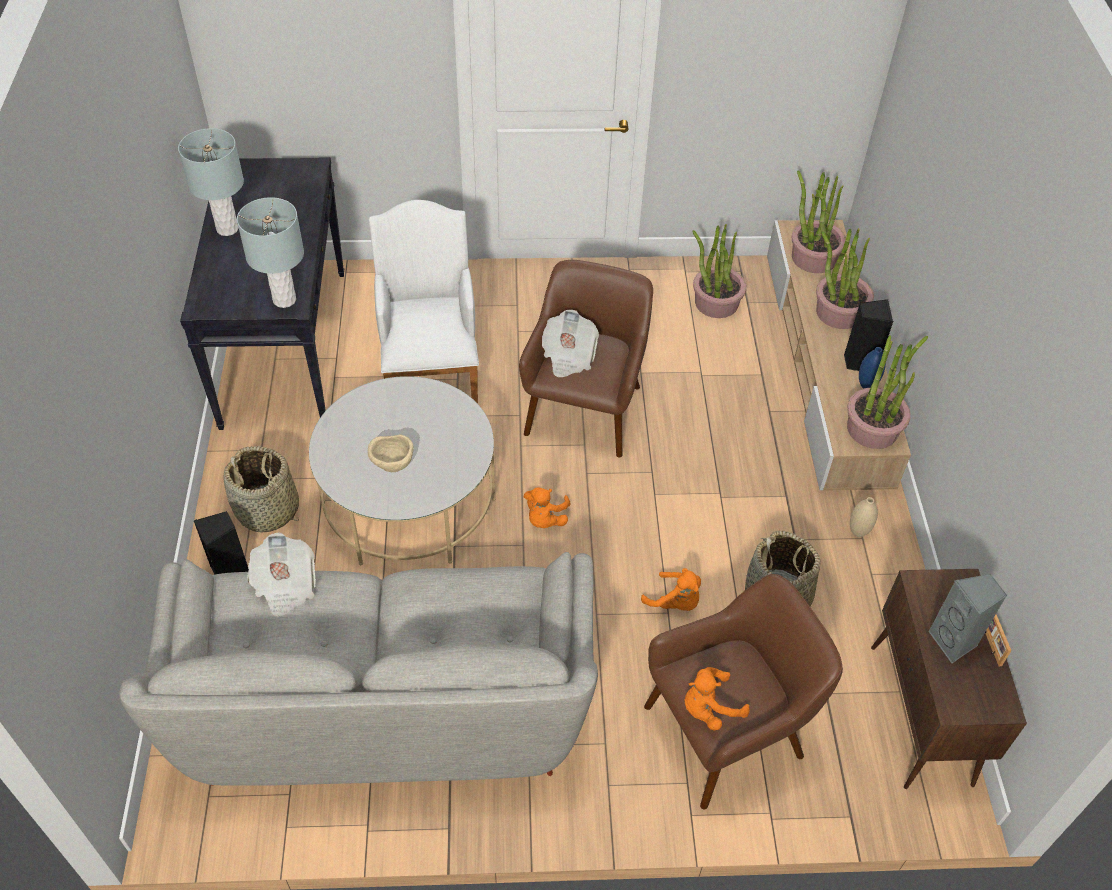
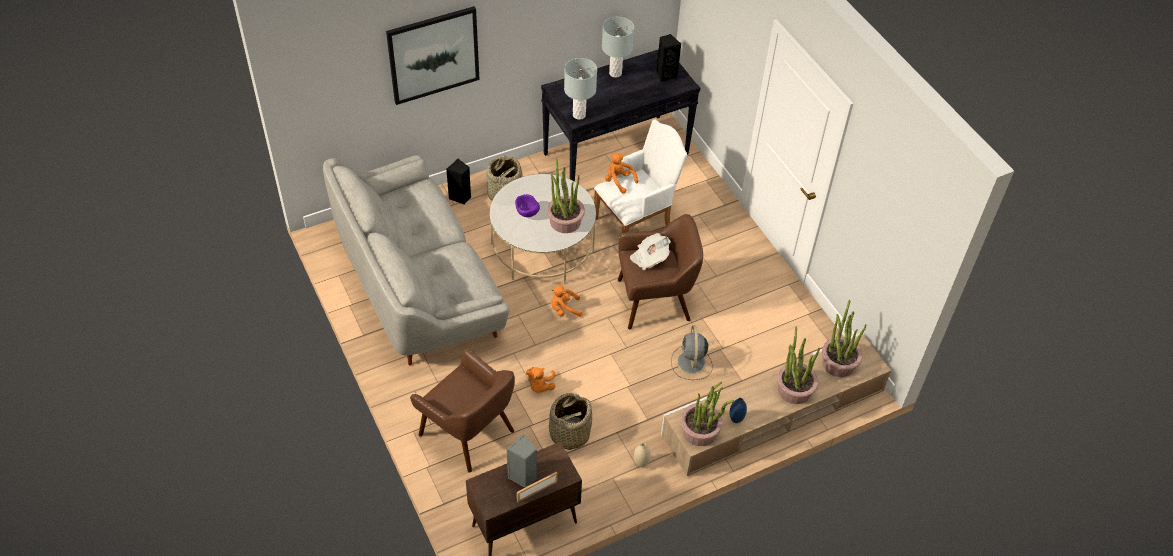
camera: 65 degrees right, 0 degrees up
newspaper [247,533,316,617] -> none
beige bowl [368,435,414,472] -> purple bowl [515,194,540,217]
orange plush toy [684,667,750,731] -> orange plush toy moved to [605,153,639,194]
potted plant [692,224,746,318] -> potted plant moved to [547,159,585,233]
black speaker [844,299,893,371] -> black speaker moved to [657,34,681,82]
none -> picture [386,6,479,105]
none -> grey fan [671,325,713,380]

